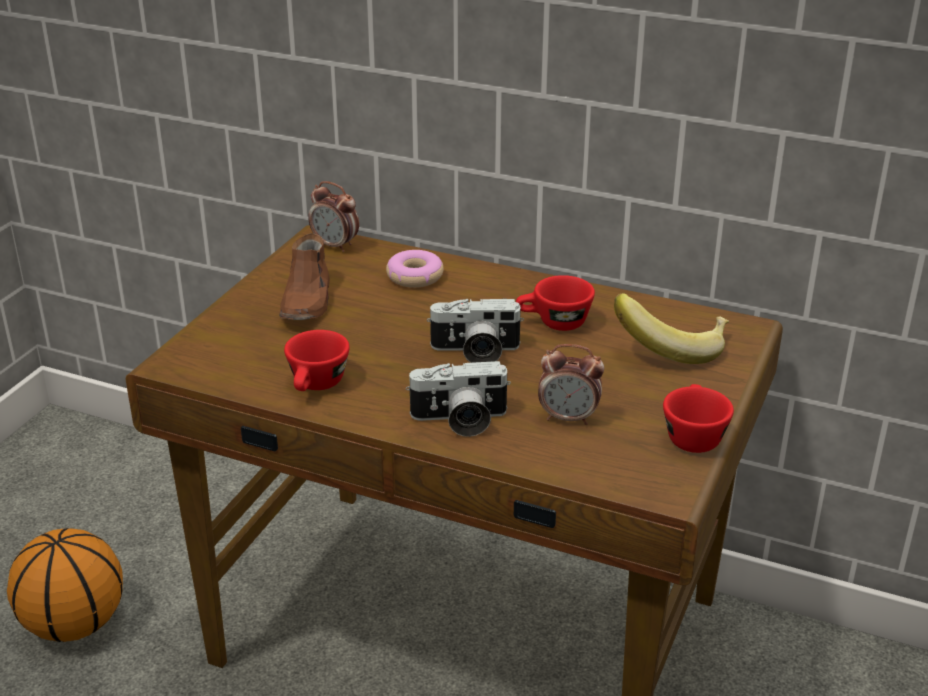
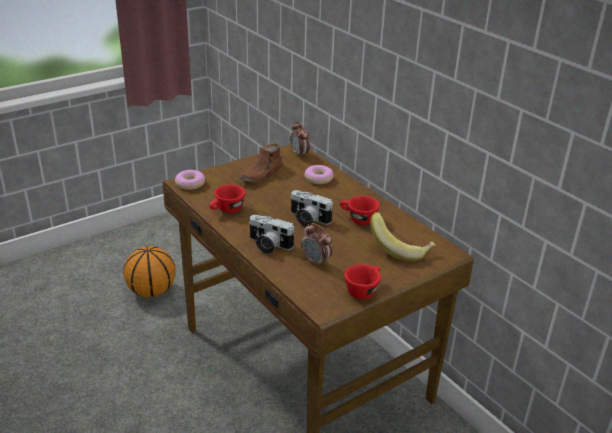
camera: 30 degrees right, 0 degrees up
none -> donut [175,170,205,190]

